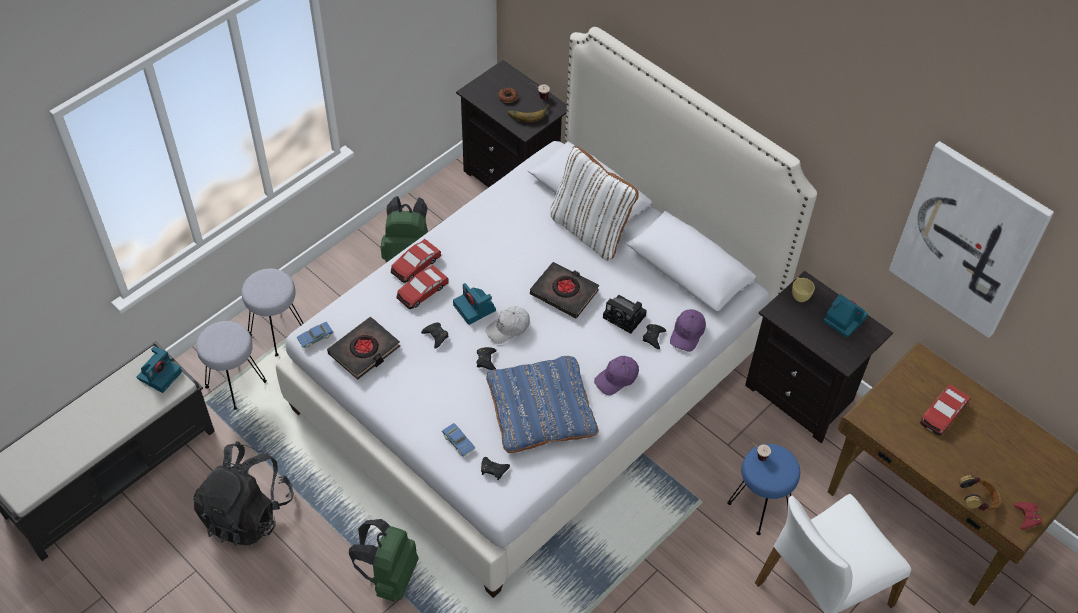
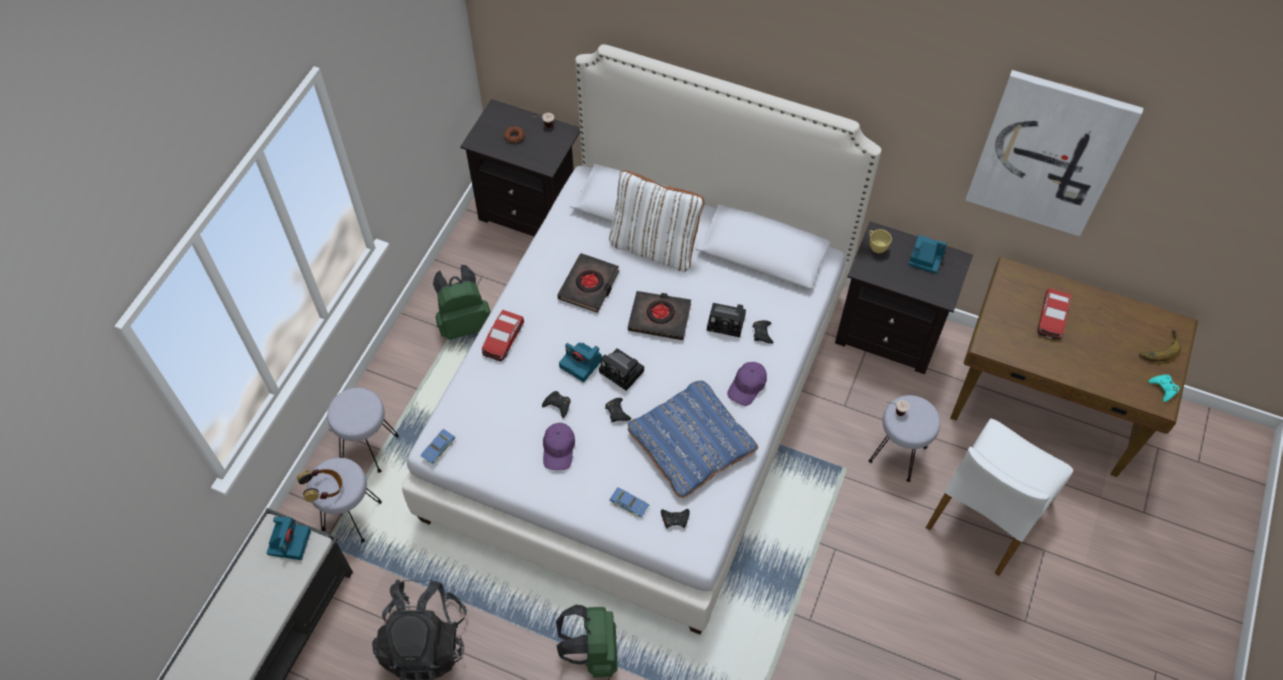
camera: 20 degrees left, 5 degrees up
black book [327,317,400,380] -> black book moved to [557,253,620,313]
toy car [397,265,449,309] -> none
white cap [486,306,530,344] -> camera [599,348,644,391]
banana [508,104,549,122] -> banana moved to [1139,330,1181,361]
purple cap [670,309,706,352] -> purple cap moved to [543,423,575,470]
blue stool [727,444,800,535] -> grey stool [869,395,940,482]
headphones [959,475,1001,511] -> headphones moved to [297,469,342,501]
red game controller [1014,502,1042,529] -> turquoise game controller [1148,374,1180,402]

